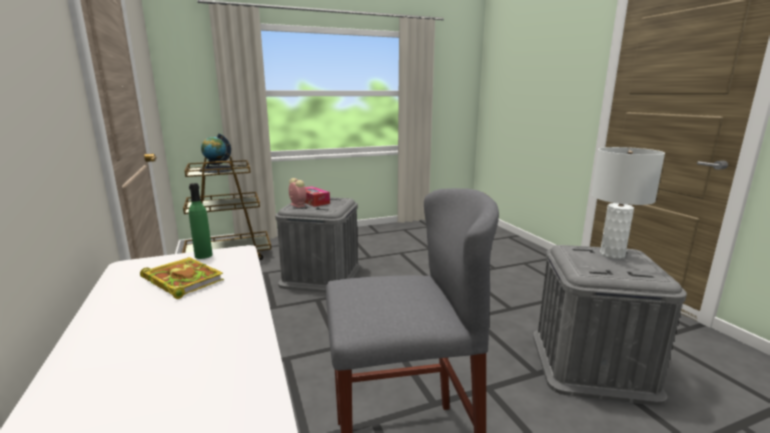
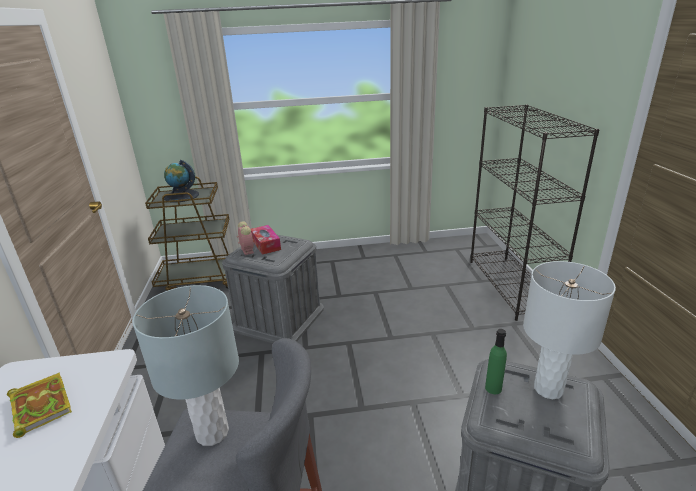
camera: 15 degrees right, 10 degrees up
green bottle [189,183,213,259] -> green bottle moved to [485,329,507,394]
none -> grey table lamp [132,285,239,446]
none -> black bookcase [470,104,600,321]

